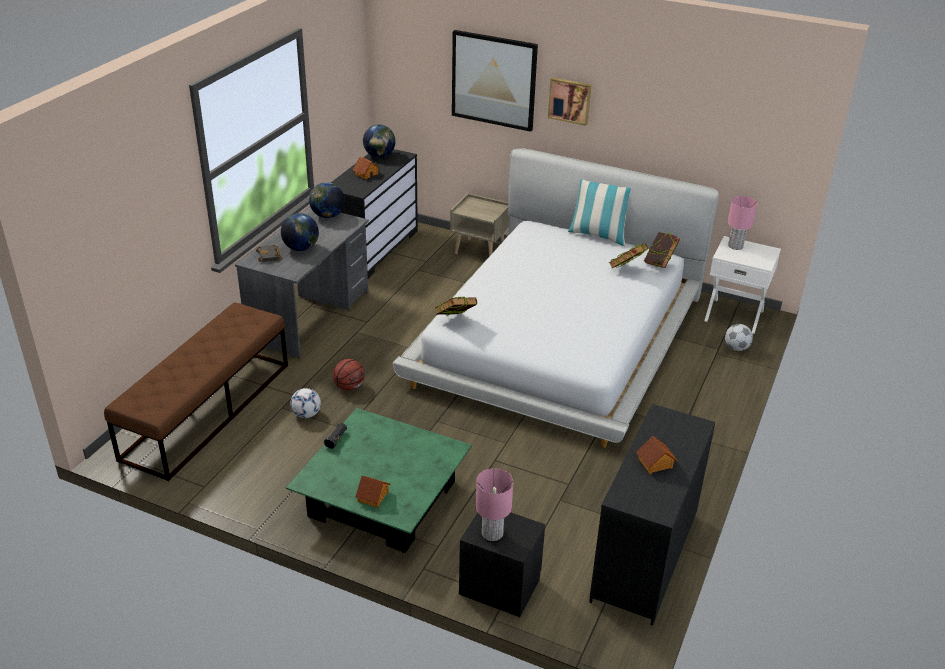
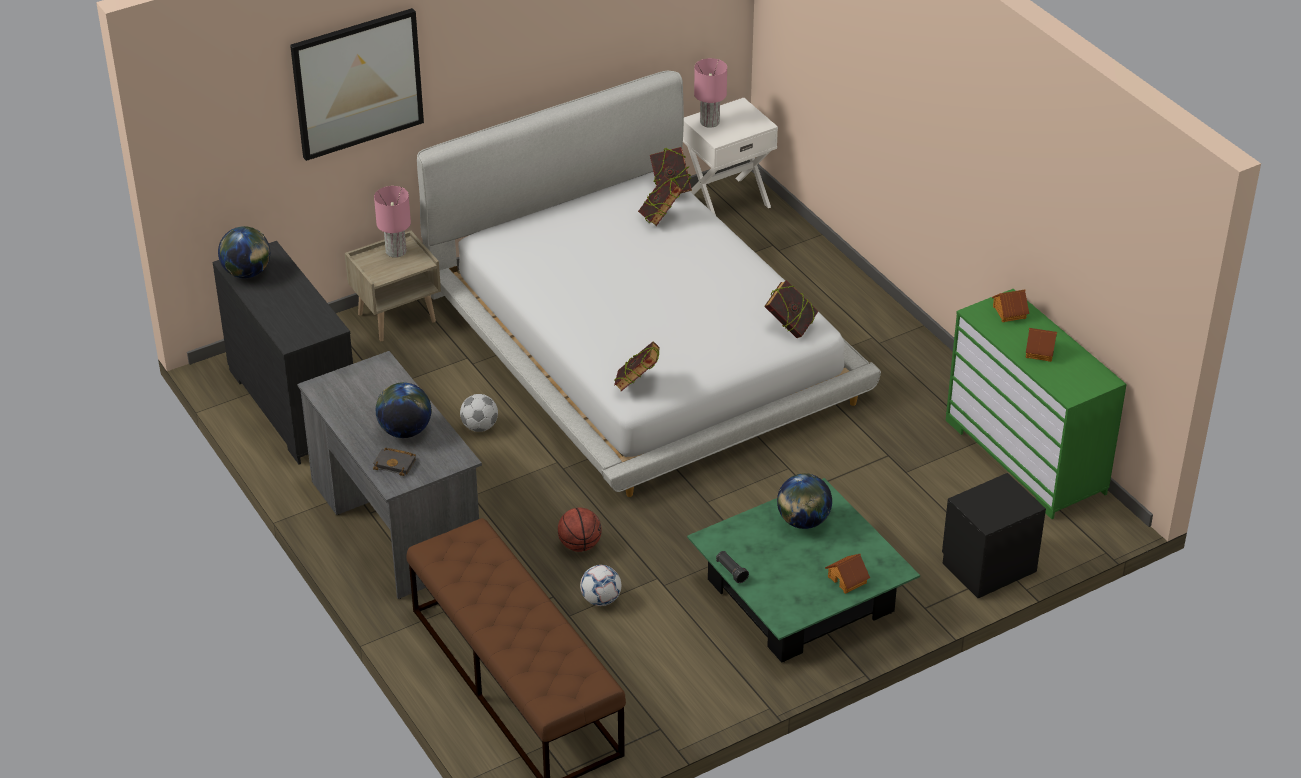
camera: 55 degrees left, 5 degrees up
globe [309,182,345,218] -> globe moved to [777,473,832,529]
toy house [353,157,380,179] -> toy house moved to [992,290,1029,322]
pink table lamp [476,468,513,541] -> pink table lamp moved to [374,186,411,258]
picture [548,77,591,126] -> none
pillow [568,180,631,246] -> none
black dresser [589,404,716,626] -> green dresser [946,289,1127,519]
football [725,324,753,351] -> football moved to [460,394,498,432]
none -> book [764,280,818,338]

